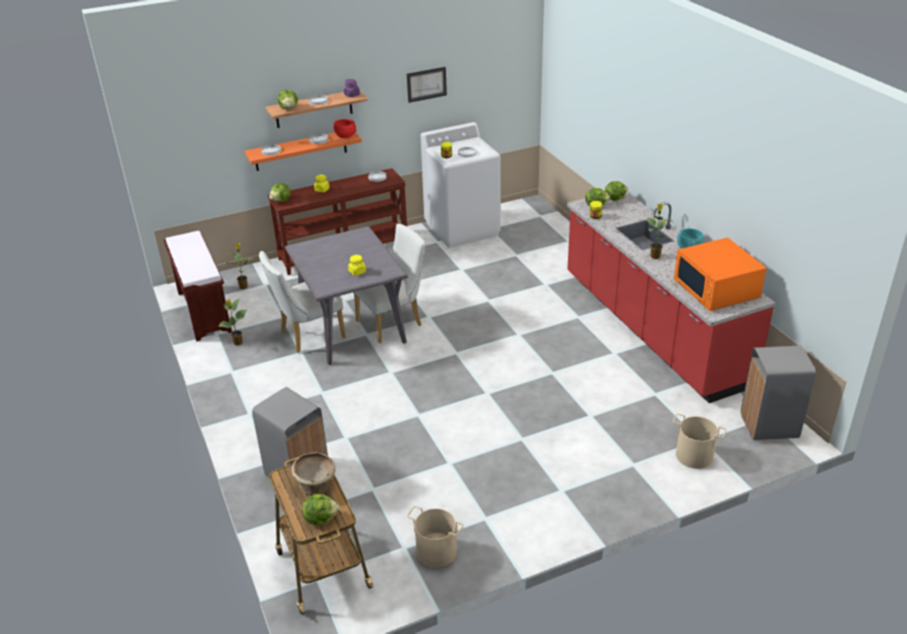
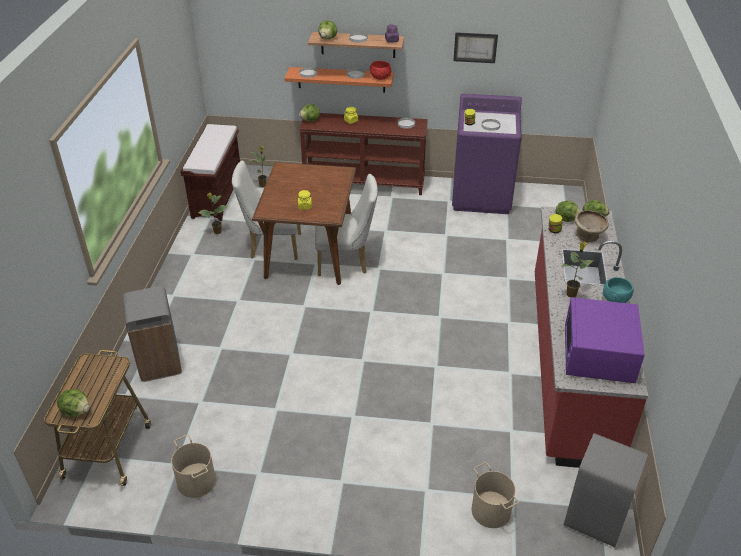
camera: 30 degrees right, 5 degrees up
grey dining table [285,226,408,365] -> brown dining table [252,162,356,285]
beige bowl [291,452,336,496] -> beige bowl moved to [575,210,609,242]
white washing machine [420,122,501,248] -> purple washing machine [452,94,522,214]
orange microwave [674,237,766,311] -> purple microwave [565,297,645,383]

